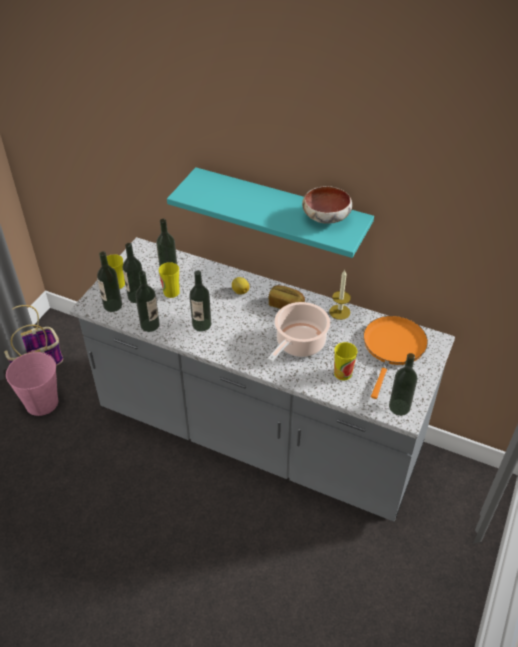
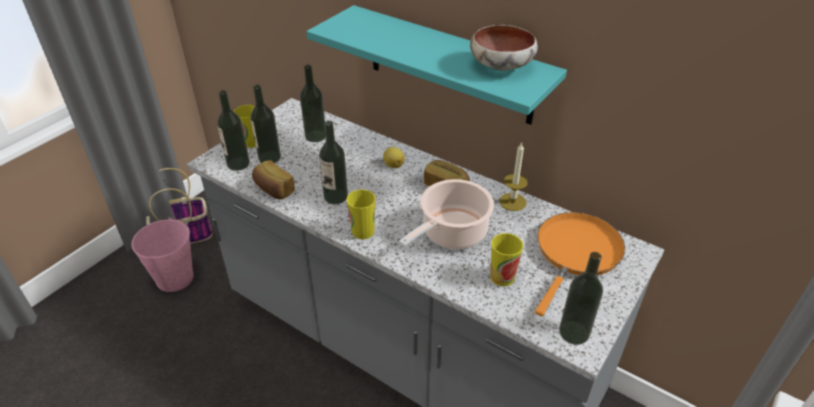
camera: 10 degrees right, 5 degrees down
bottle [135,271,160,332] -> bread [252,160,295,199]
cup [159,262,180,298] -> cup moved to [346,190,376,239]

